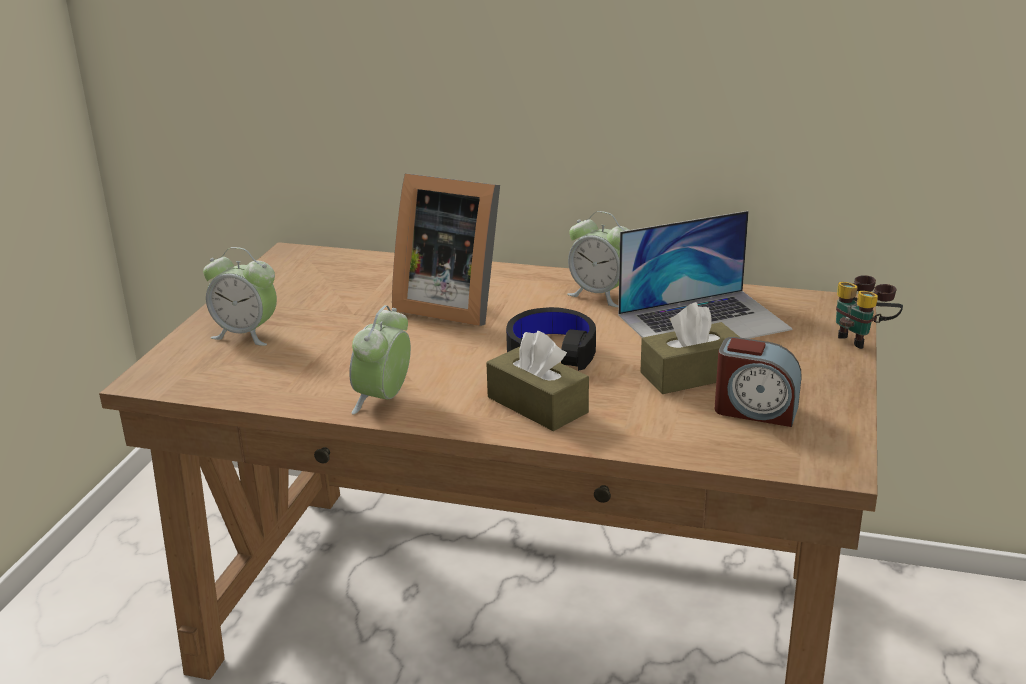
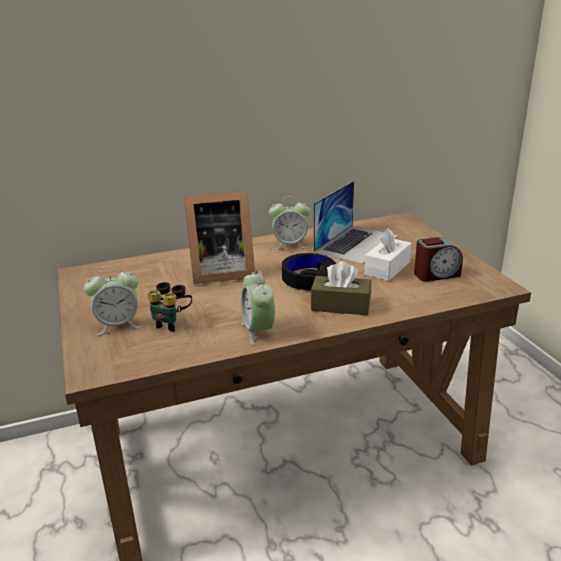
camera: 35 degrees left, 0 degrees up
brown tissue box [640,302,741,394] -> white tissue box [364,228,412,281]
binoculars [836,275,903,349] -> binoculars moved to [147,282,192,332]

